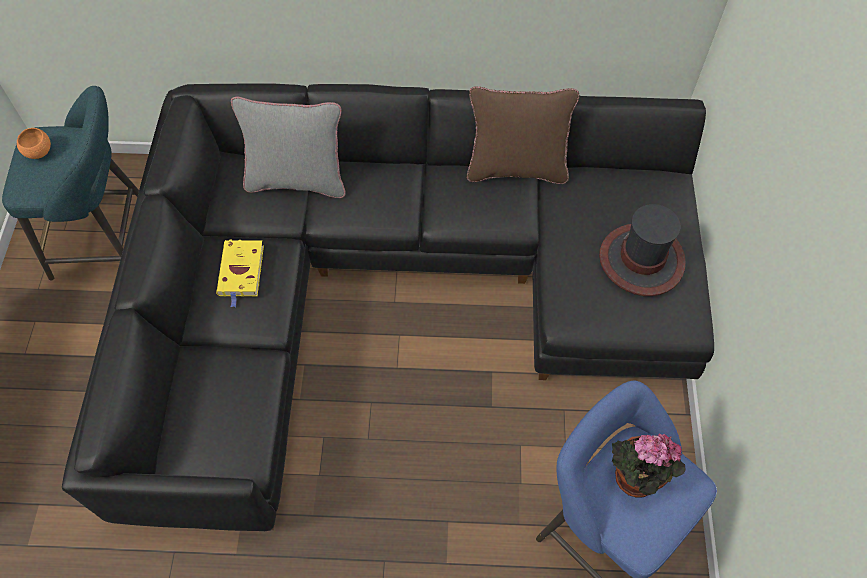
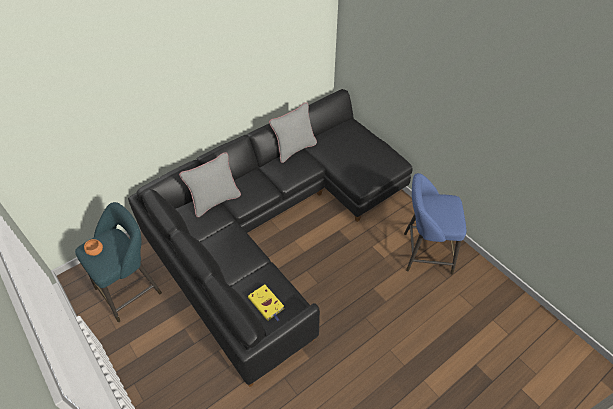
camera: 40 degrees left, 10 degrees down
yellow book [216,240,264,307] -> yellow book moved to [248,284,284,321]
brown pillow [467,86,579,184] -> grey pillow [269,102,317,163]
hat [599,204,686,296] -> none
potted plant [612,433,685,498] -> none

